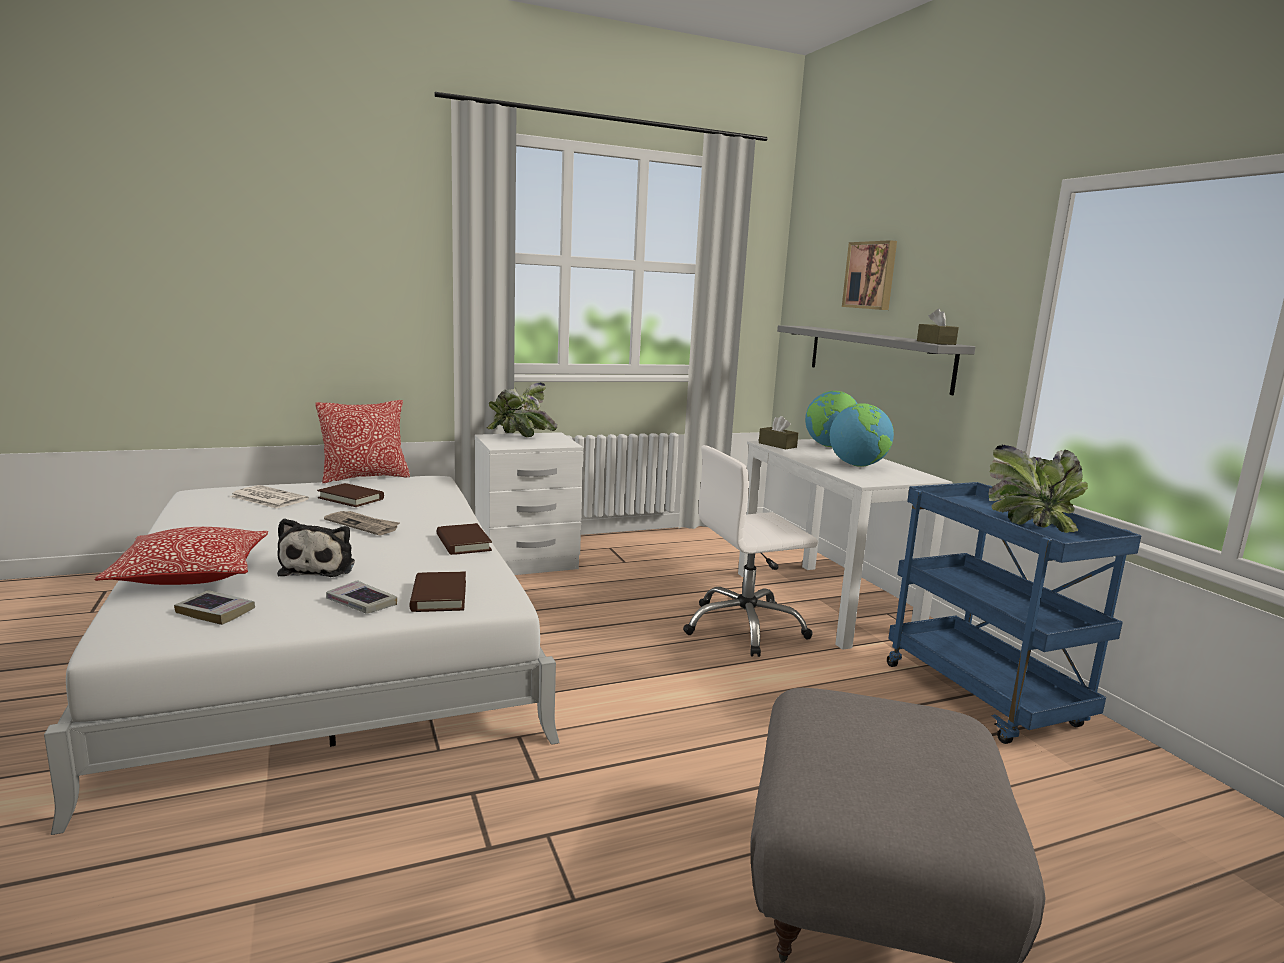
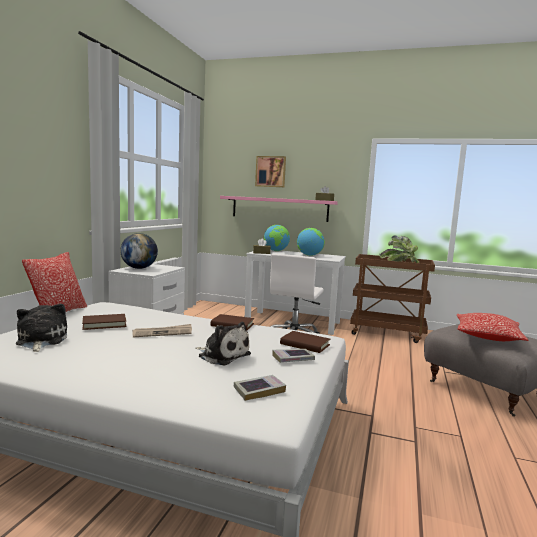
camera: 50 degrees left, 5 degrees down
pillow [94,527,268,585] -> pillow moved to [457,313,529,341]
newspaper [230,485,309,509] -> plush toy [16,304,67,352]
potted plant [486,382,557,437] -> globe [120,233,158,269]
grey shelf [777,325,975,395] -> pink shelf [220,196,338,222]
blue cart [887,482,1141,744] -> brown cart [350,254,435,343]

